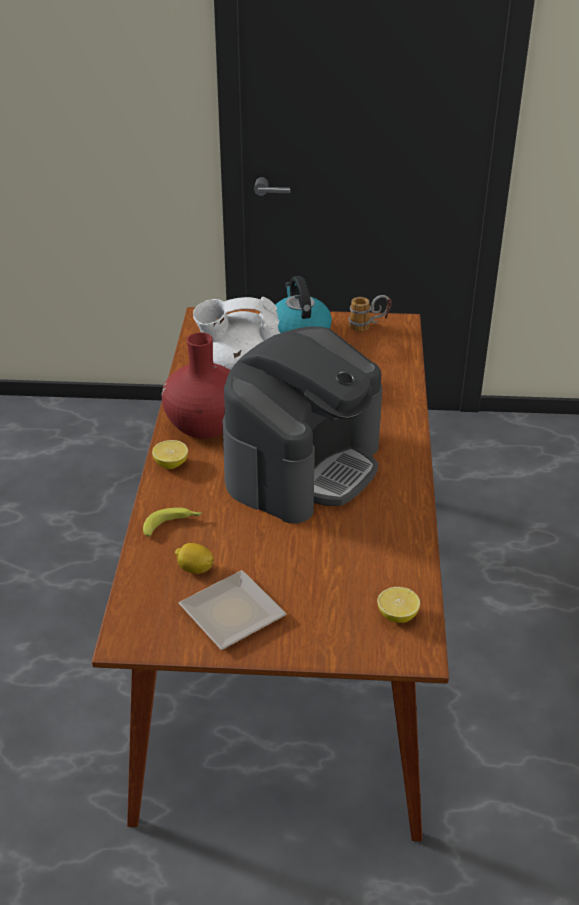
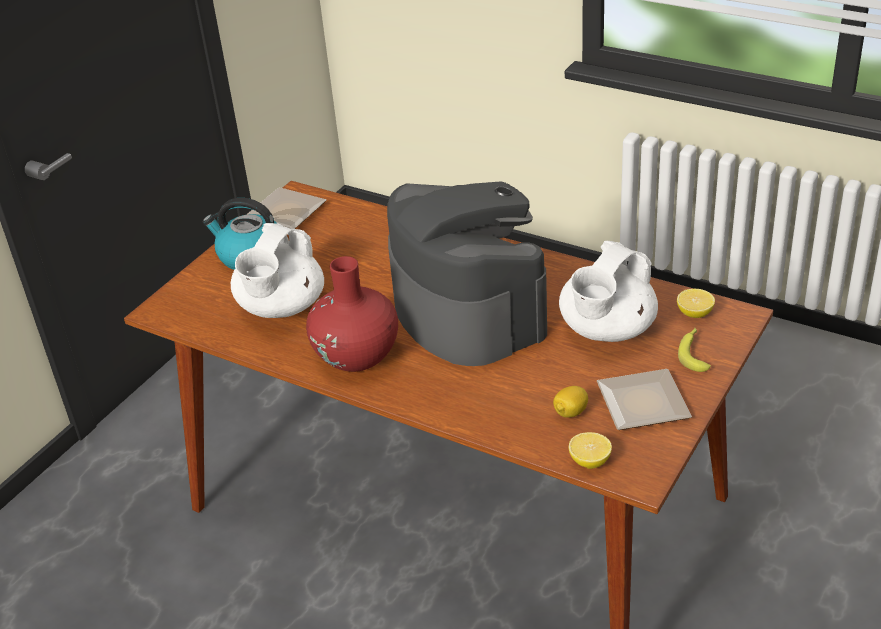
camera: 60 degrees left, 0 degrees up
banana [143,507,202,537] -> banana moved to [678,328,711,372]
lemon [152,440,188,469] -> lemon moved to [569,432,612,469]
mug [349,295,392,331] -> plate [246,187,326,229]
none -> white teapot [559,241,658,342]

